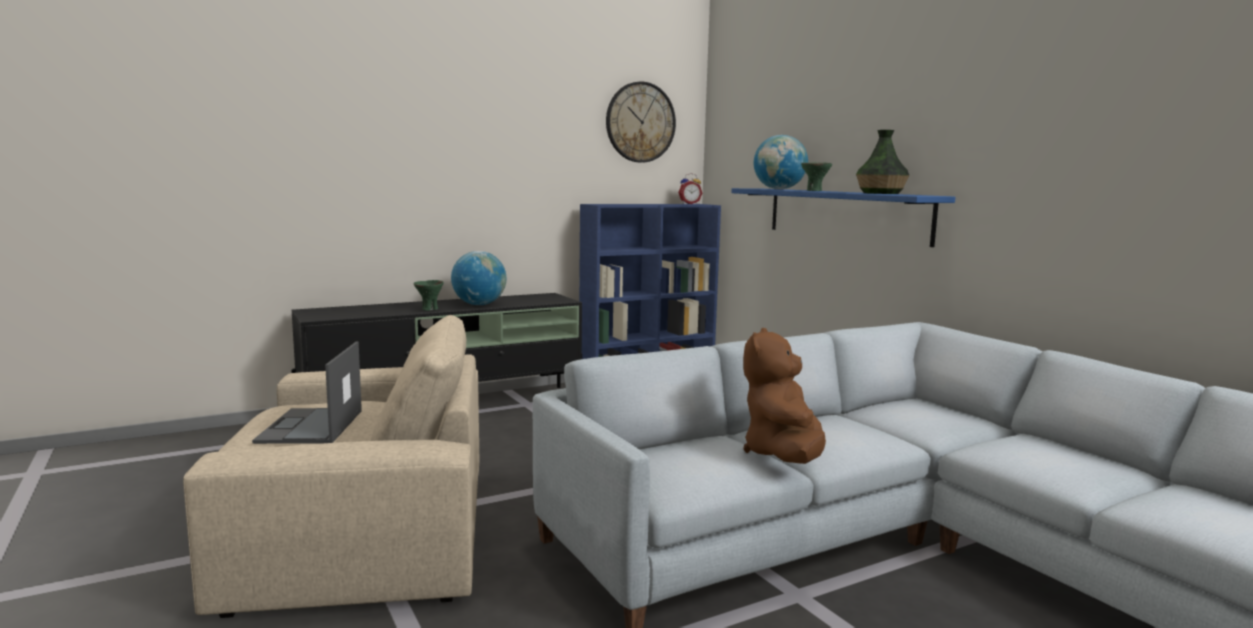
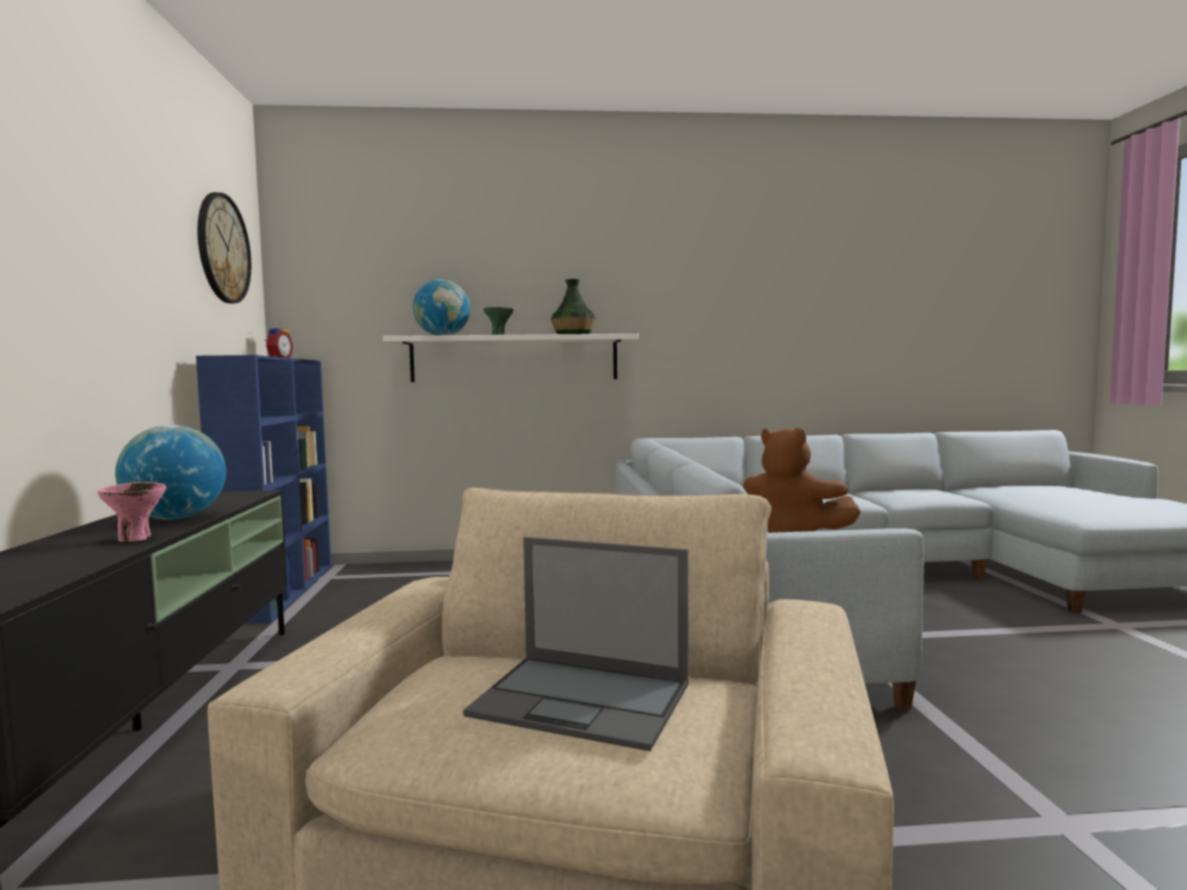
camera: 65 degrees left, 5 degrees down
green bowl [414,280,444,311] -> pink bowl [97,482,166,542]
blue shelf [731,188,955,247] -> white shelf [383,334,639,382]

